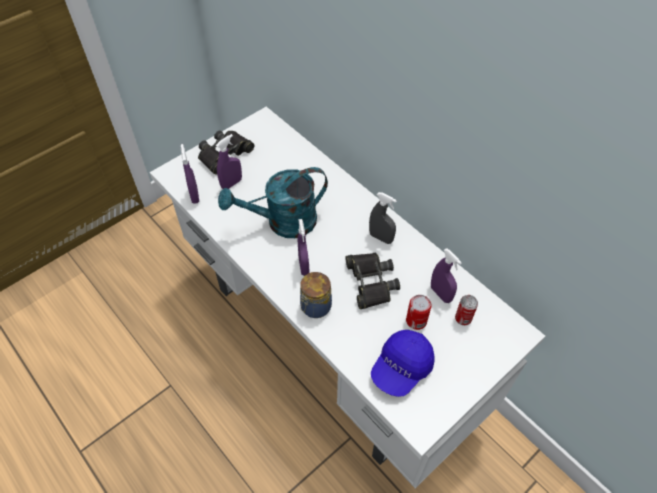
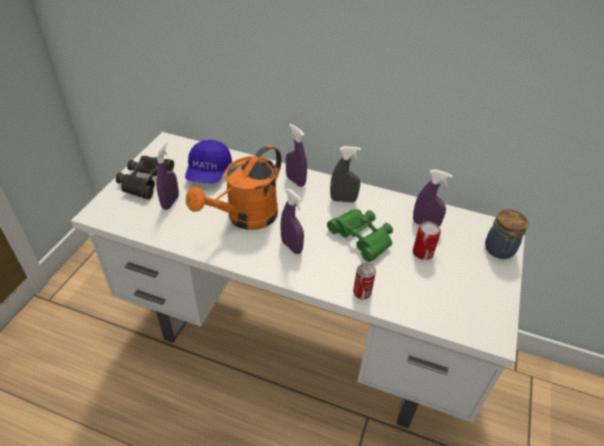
camera: 30 degrees left, 10 degrees down
purple spray bottle [181,144,199,204] -> purple spray bottle moved to [286,124,307,187]
turquoise watering can [218,167,328,238] -> orange watering can [186,145,282,230]
jar [300,272,332,318] -> jar moved to [485,209,528,259]
black binoculars [345,253,400,309] -> green binoculars [327,209,393,262]
blue cap [371,330,435,397] -> blue cap moved to [185,140,232,183]
can [455,295,478,325] -> can moved to [353,263,376,300]

